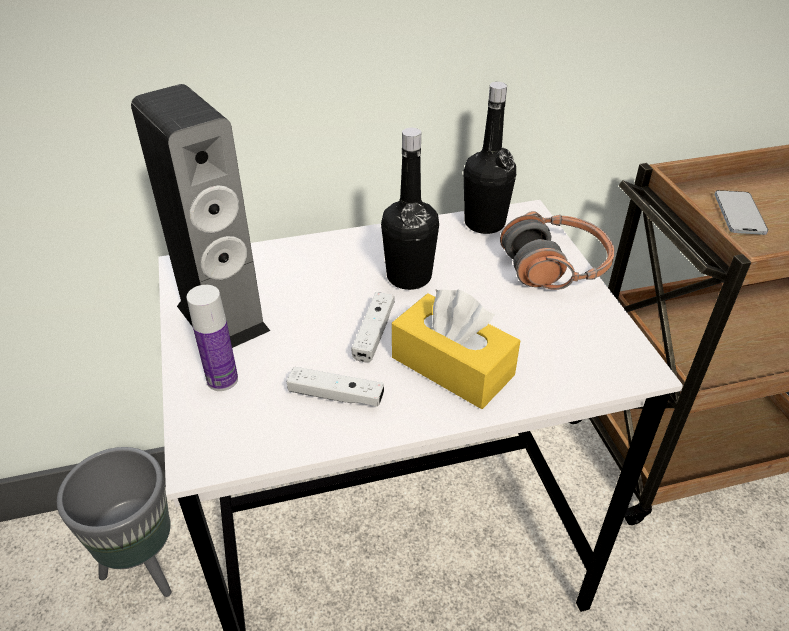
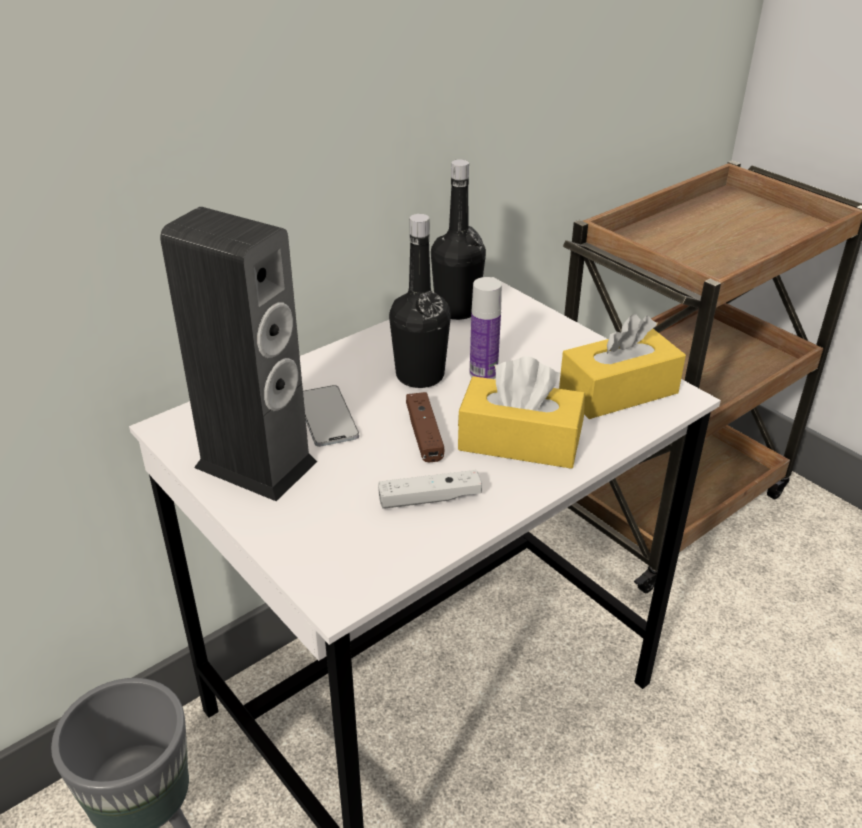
camera: 25 degrees left, 5 degrees down
bottle [187,285,238,391] -> bottle moved to [470,277,502,379]
white game controller [352,292,394,363] -> brown game controller [406,392,444,463]
headphones [500,211,615,290] -> none
phone [715,190,768,235] -> phone moved to [303,385,359,447]
none -> yellow tissue box [559,314,686,419]

